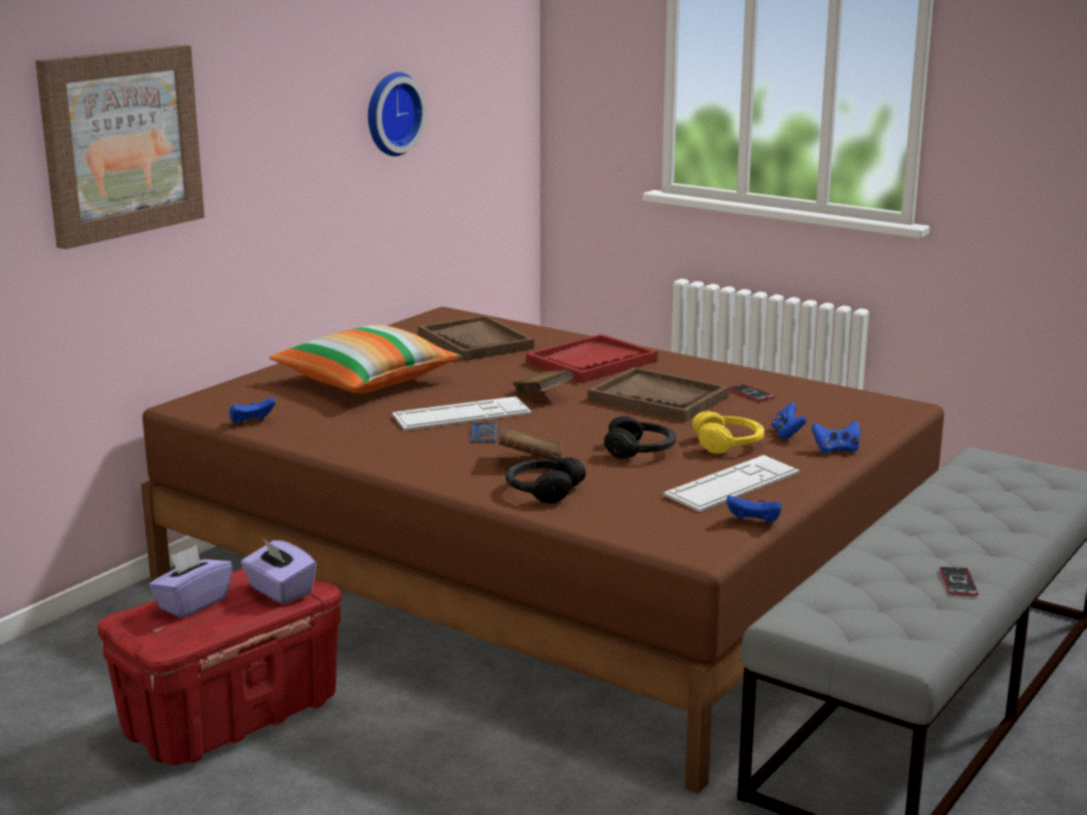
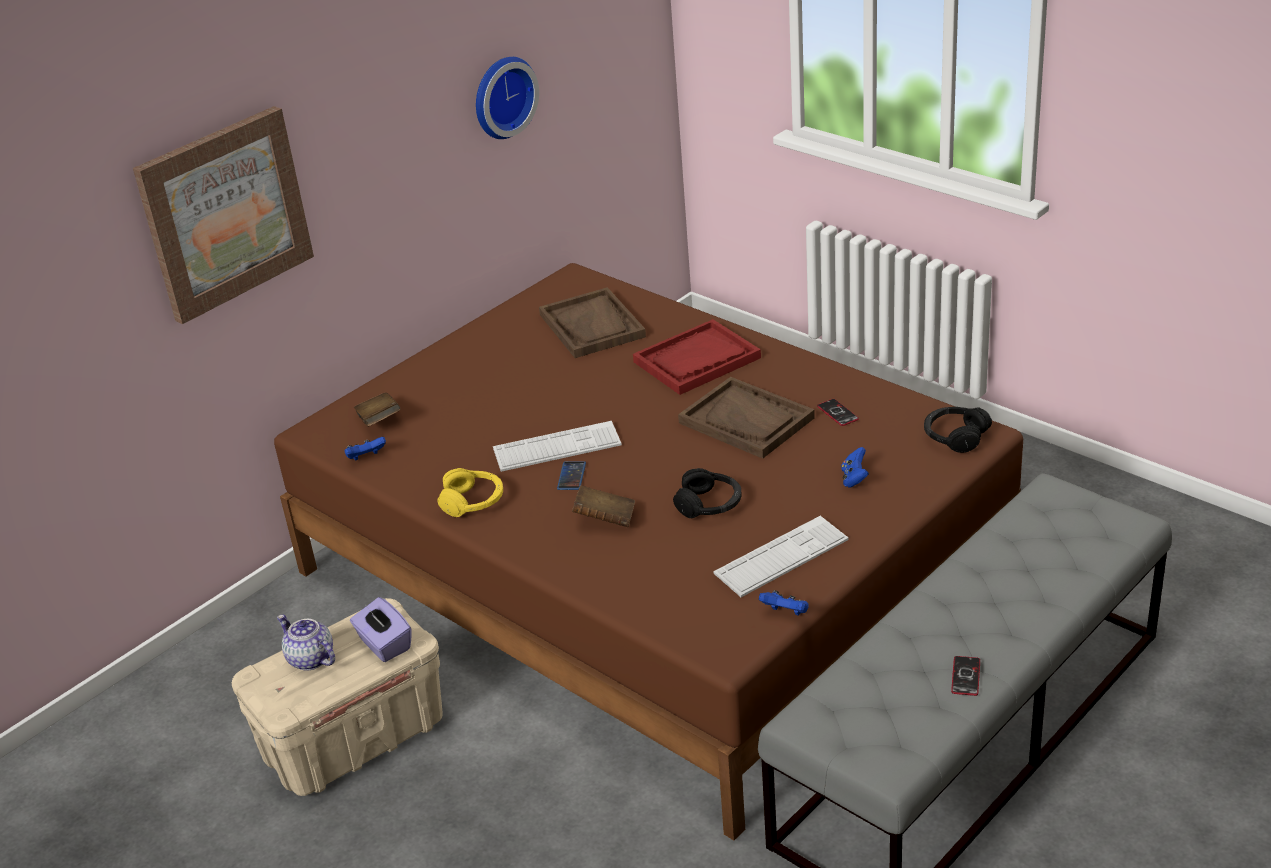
camera: 10 degrees right, 15 degrees up
red storage box [98,569,342,765] -> beige storage box [232,598,443,796]
purple tissue box [149,545,232,618] -> teapot [277,615,335,671]
pillow [269,324,461,393] -> none
black headphones [506,457,586,504] -> black headphones moved to [924,407,992,453]
brown book [512,370,574,392] -> brown book moved to [354,392,401,427]
yellow headphones [692,411,764,454] -> yellow headphones moved to [437,468,503,517]
blue game controller [812,421,860,453] -> none

